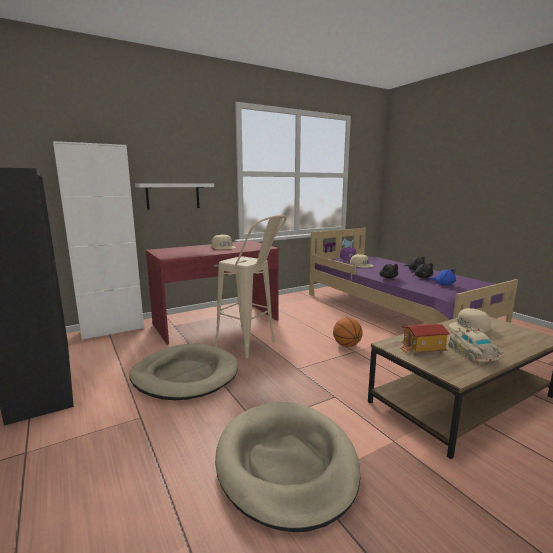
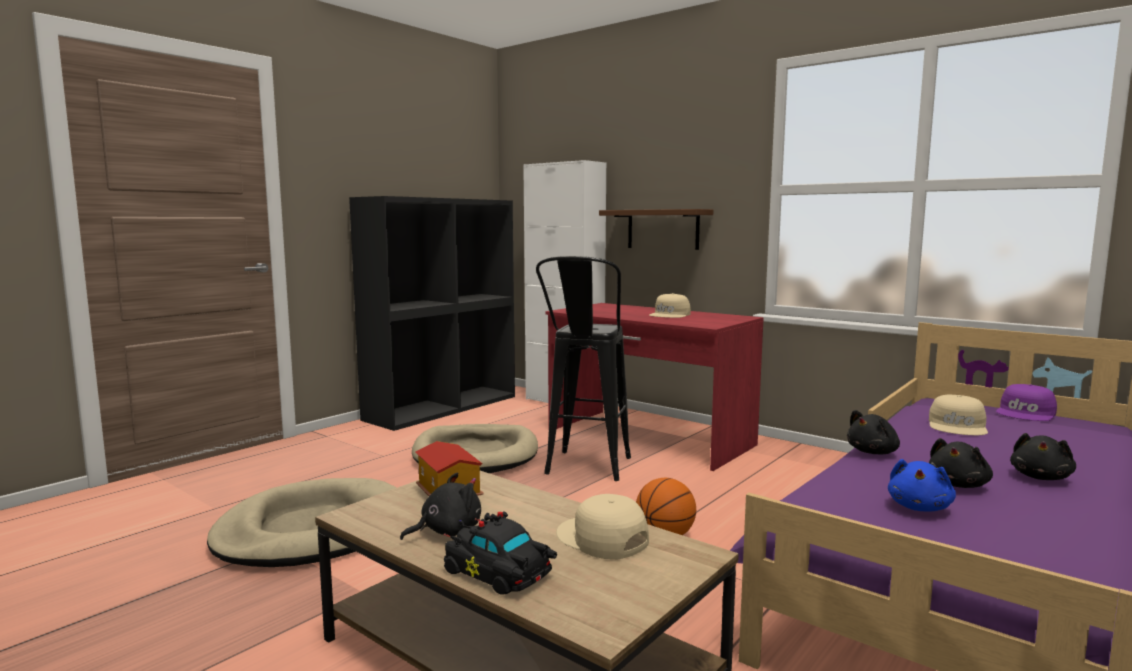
camera: 70 degrees right, 5 degrees down
white shelf [135,183,214,210] -> brown shelf [599,209,714,250]
beige stool [215,215,287,358] -> black stool [536,256,631,481]
beige toy car [448,327,503,362] -> black plush toy [400,473,481,540]
none -> black toy car [444,511,557,594]

